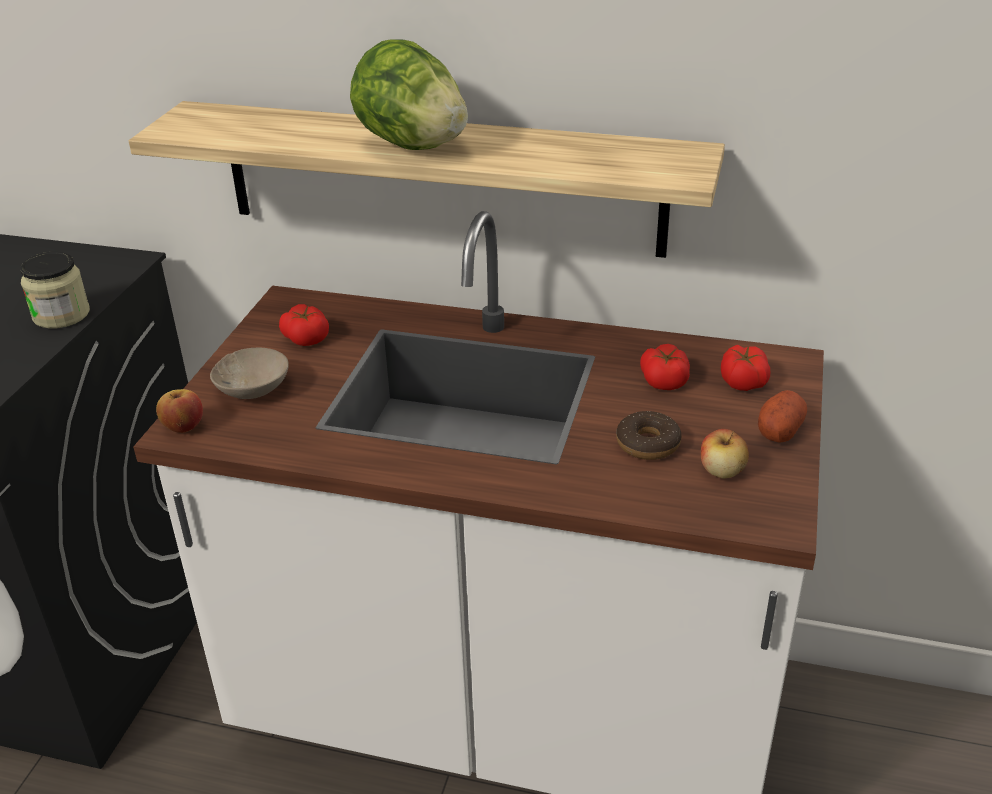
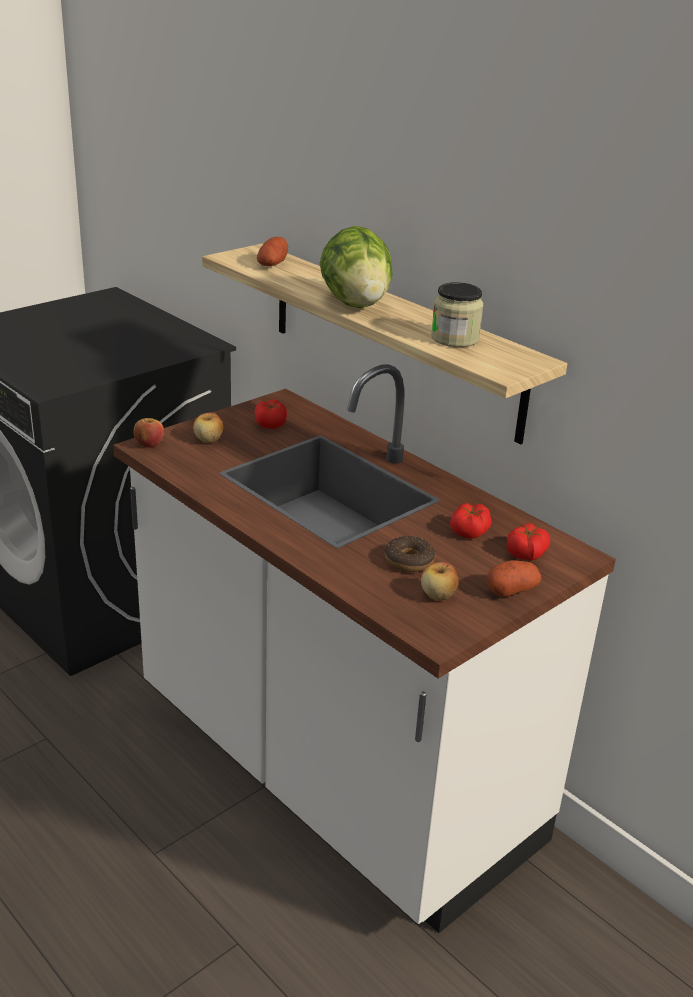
camera: 30 degrees right, 5 degrees down
jar [20,252,90,329] -> jar moved to [431,282,484,347]
beige bowl [210,348,289,399] -> apple [193,412,223,443]
none -> potato [257,237,288,266]

